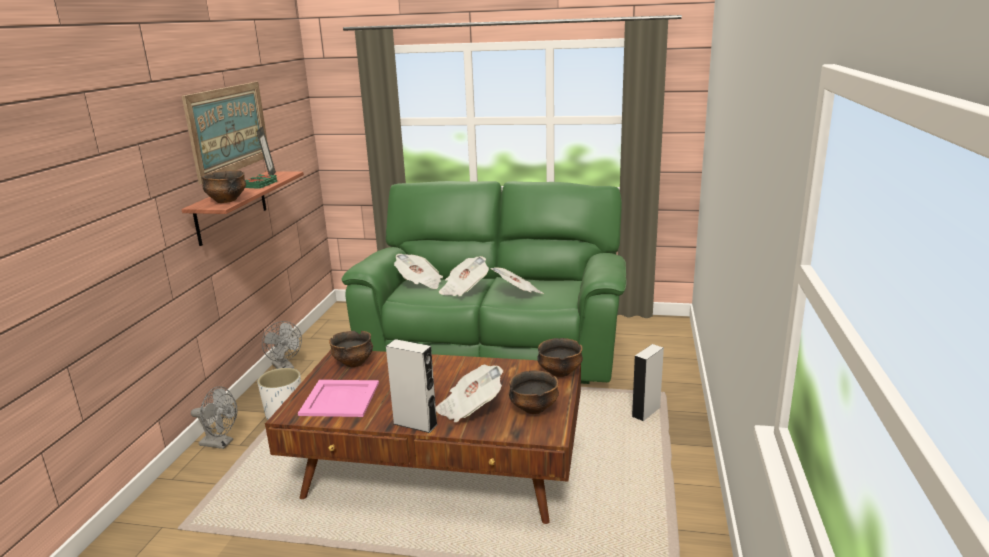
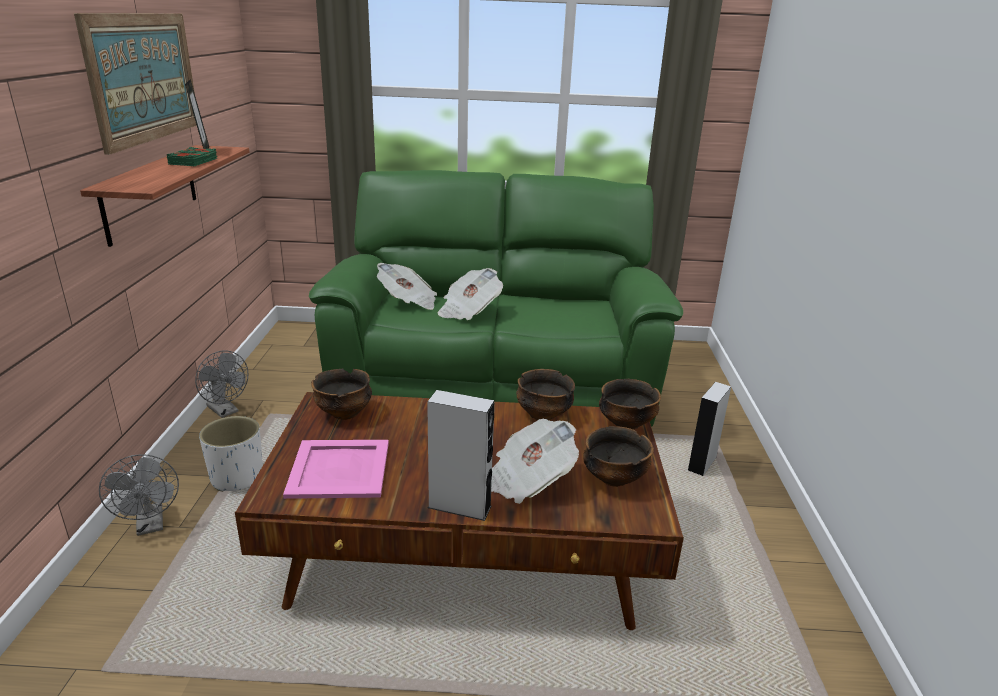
camera: 10 degrees left, 5 degrees up
grey fan [191,386,237,449] -> grey fan turned 60 degrees clockwise [99,454,179,536]
bowl [201,170,246,203] -> bowl moved to [516,369,575,420]
newspaper [490,267,544,294] -> none

